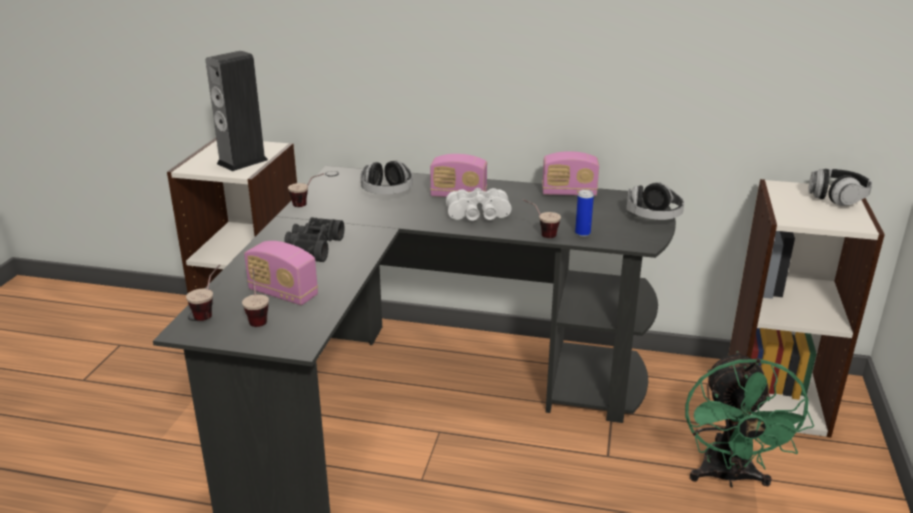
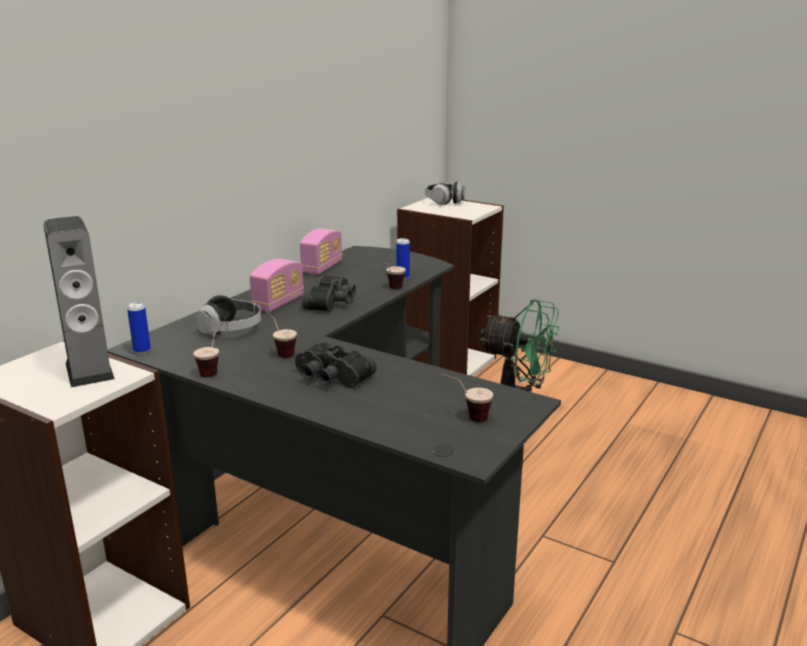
camera: 70 degrees left, 5 degrees down
cup [186,264,220,321] -> cup moved to [265,310,297,358]
radio [244,241,318,305] -> none
white binoculars [446,188,512,221] -> black binoculars [302,275,356,312]
headphones [626,182,684,220] -> none
none -> can [127,302,151,354]

